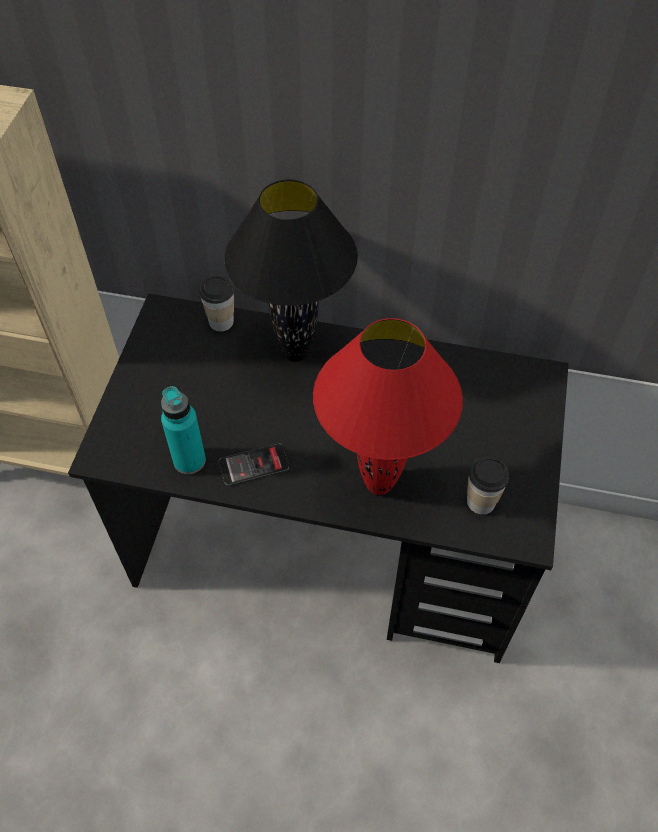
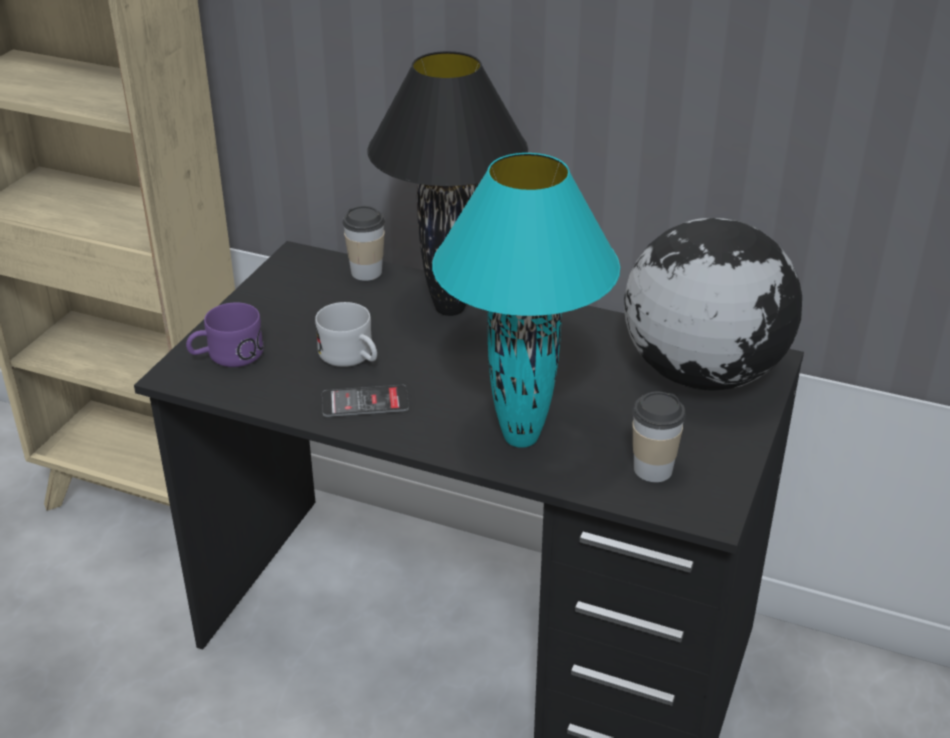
camera: 10 degrees right, 20 degrees down
turquoise bottle [161,386,206,474] -> none
red table lamp [313,318,463,495] -> turquoise table lamp [432,153,620,448]
none -> purple mug [186,303,264,367]
none -> white mug [315,302,377,367]
none -> globe [624,218,802,391]

